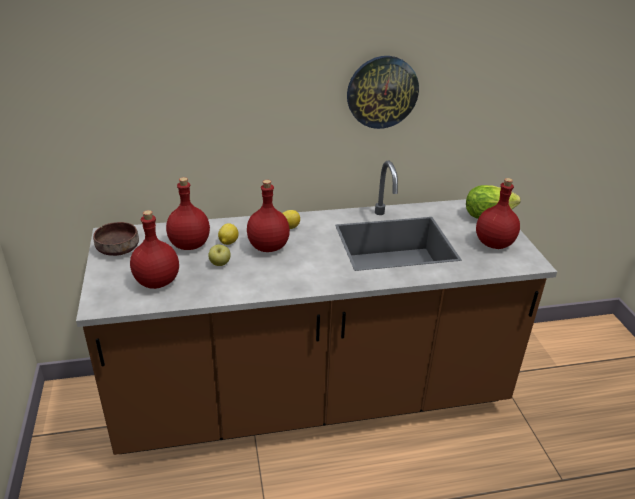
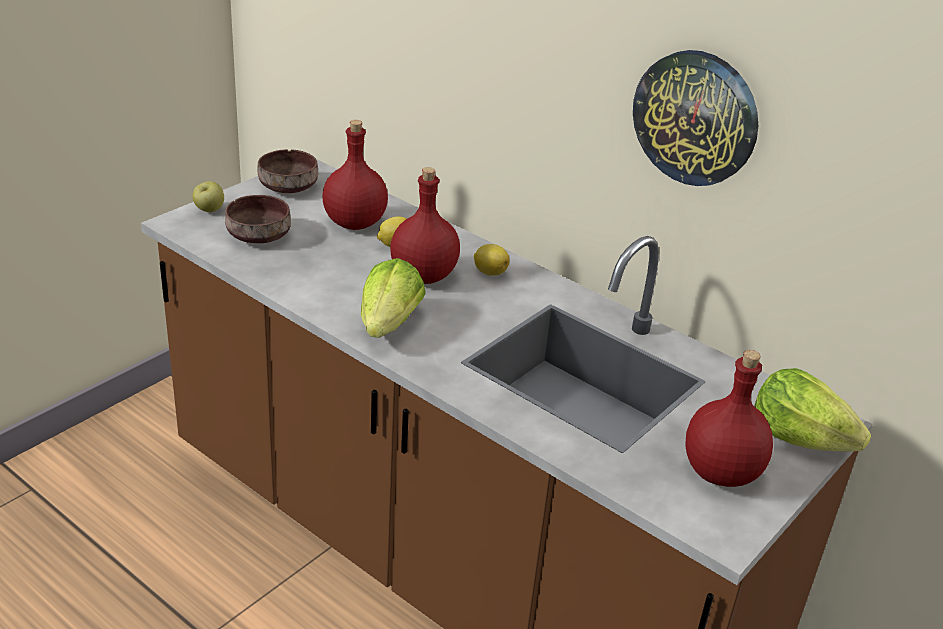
camera: 50 degrees right, 0 degrees up
red bottle [130,210,179,289] -> brown bowl [225,195,291,243]
apple [208,244,231,266] -> apple moved to [192,181,224,212]
none -> lettuce [361,258,426,338]

